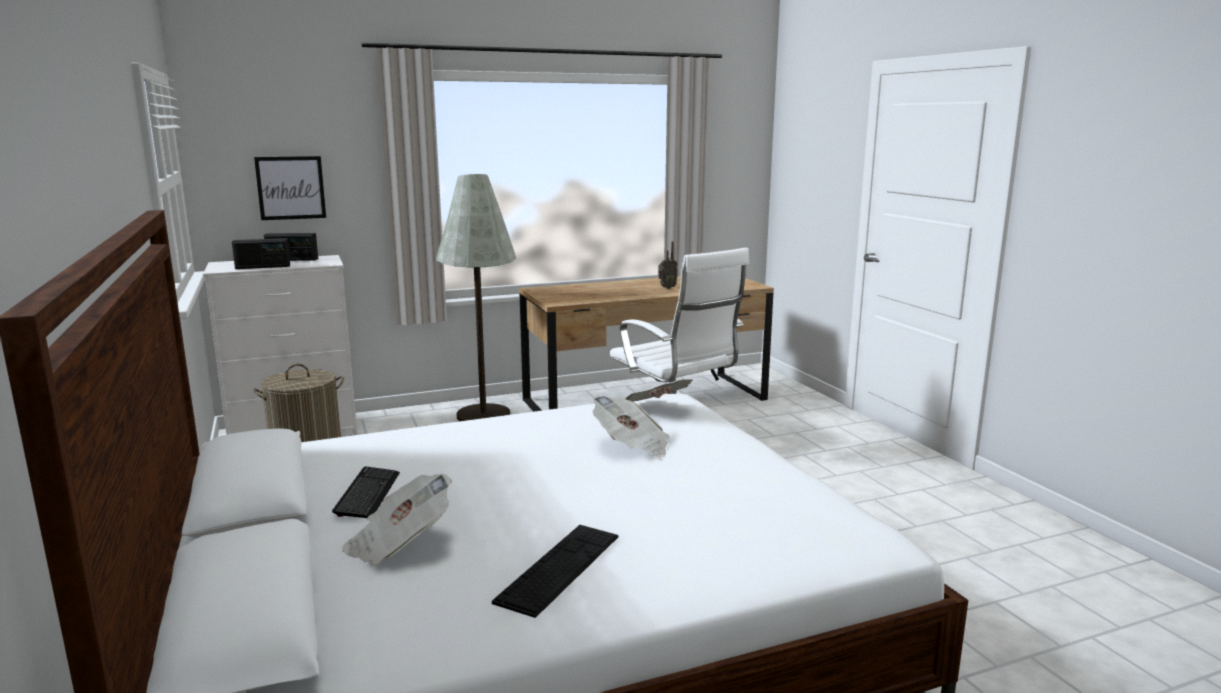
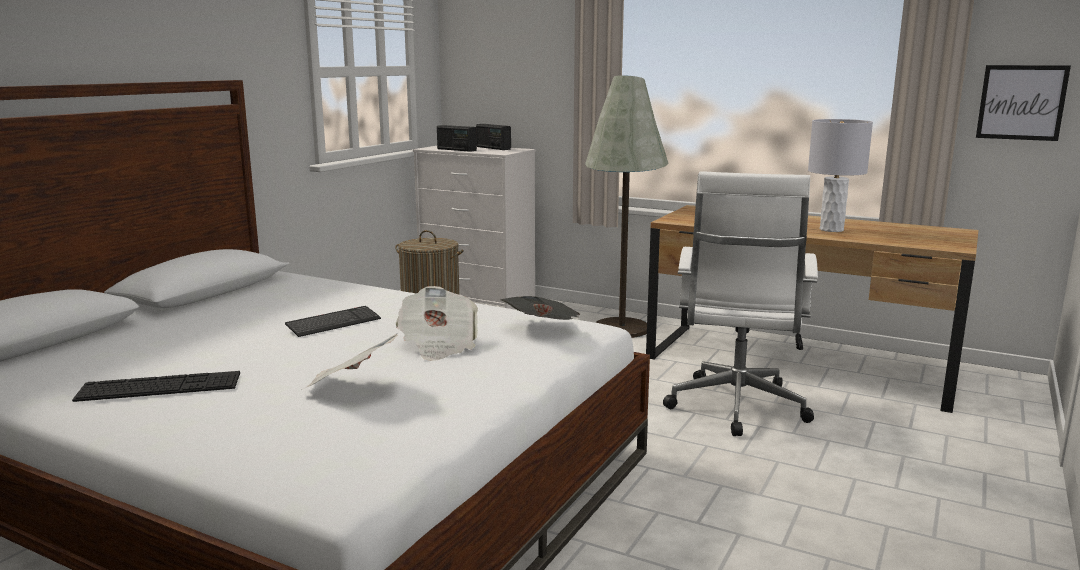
camera: 50 degrees right, 0 degrees up
picture [254,156,326,220] -> picture moved to [976,65,1071,141]
keyboard [332,467,400,518] -> keyboard moved to [285,306,381,337]
newspaper [342,474,452,566] -> newspaper moved to [304,333,398,389]
radio [658,241,678,289] -> grey table lamp [808,119,873,232]

